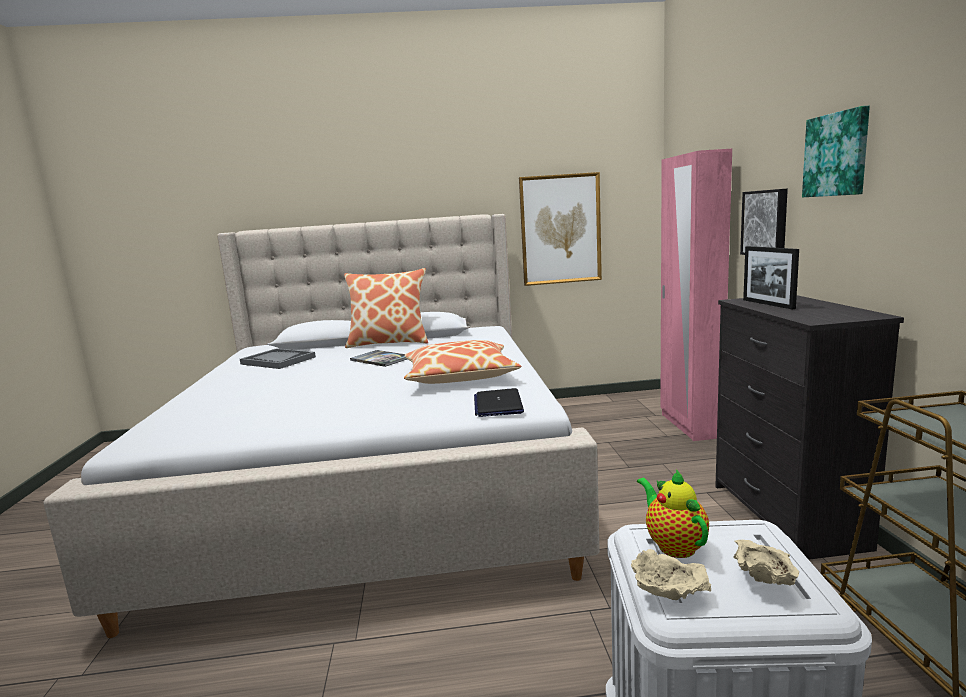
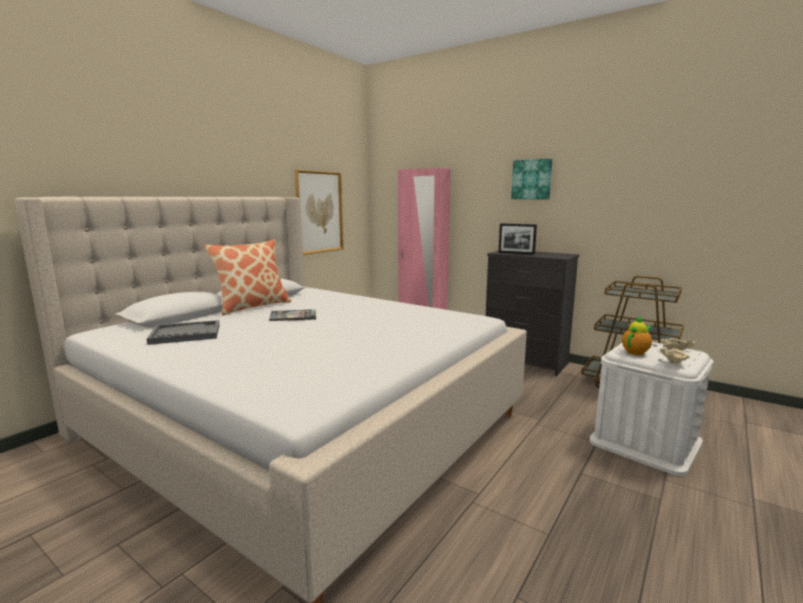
camera: 50 degrees left, 0 degrees up
pillow [404,340,521,384] -> none
laptop [474,388,524,417] -> none
teapot [637,469,709,558] -> teapot turned 120 degrees clockwise [622,316,652,355]
picture [740,189,788,255] -> none

